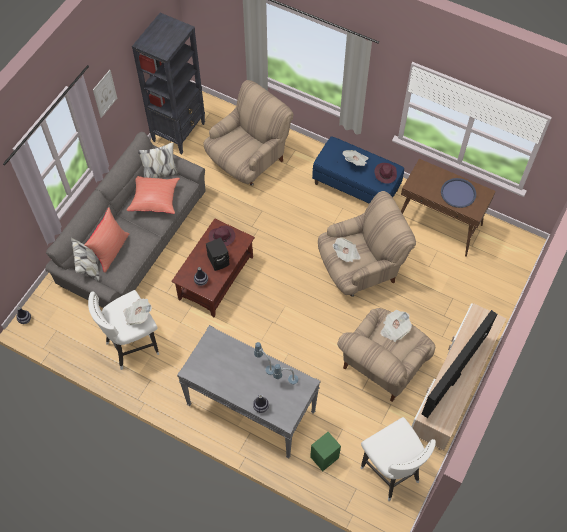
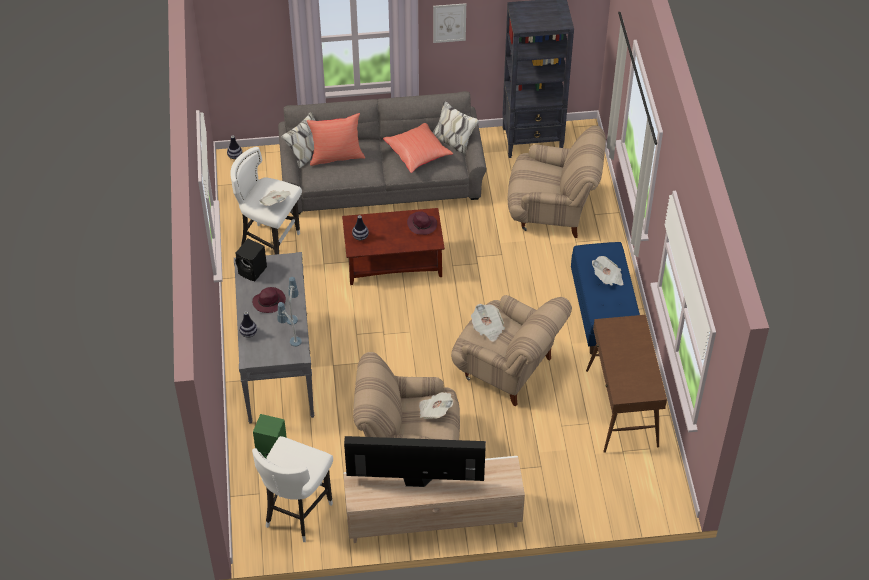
camera: 55 degrees right, 10 degrees down
black speaker [206,237,230,271] -> black speaker moved to [235,239,267,281]
purple hat [374,163,397,184] -> purple hat moved to [252,287,286,313]
blue tray [441,178,476,208] -> none

